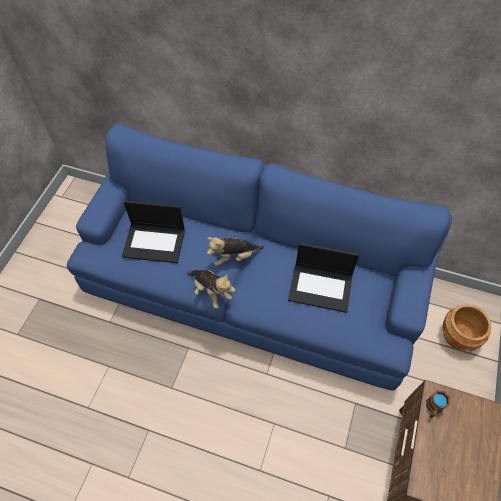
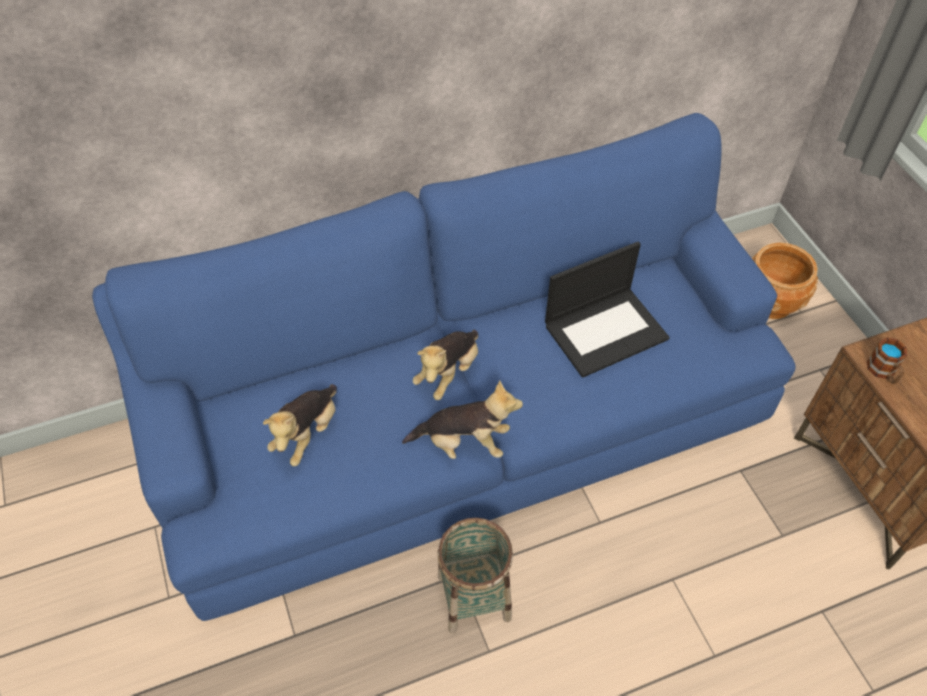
camera: 40 degrees left, 5 degrees down
laptop [122,201,185,263] -> plush toy [263,384,337,466]
none -> basket [438,518,513,634]

